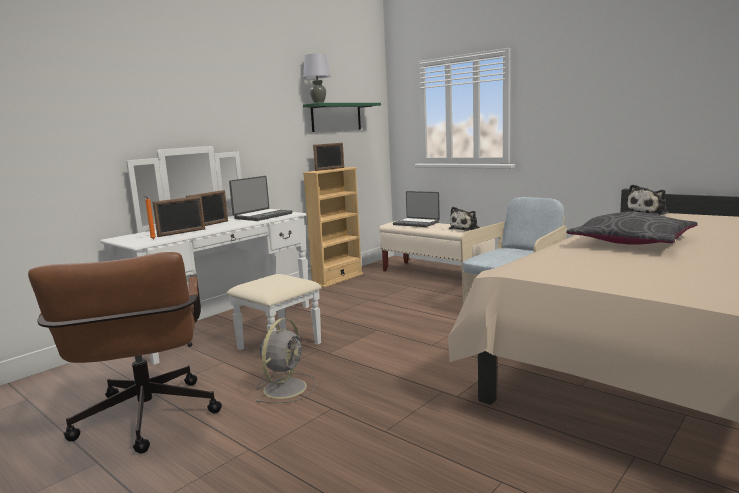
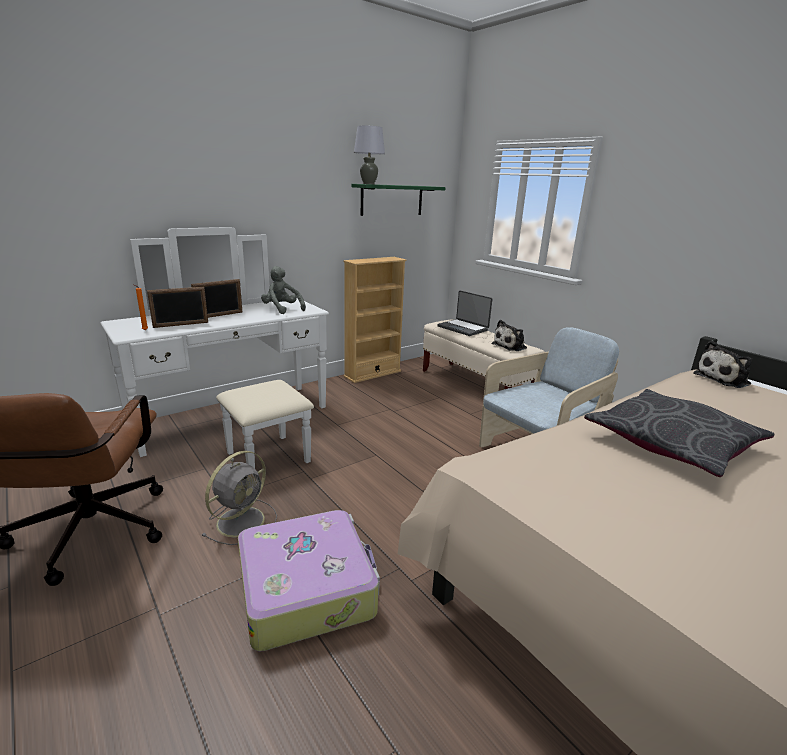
camera: 10 degrees right, 10 degrees up
laptop [229,176,293,221] -> grey plush toy [261,266,306,314]
picture frame [313,143,344,171] -> none
none -> suitcase [238,510,380,652]

